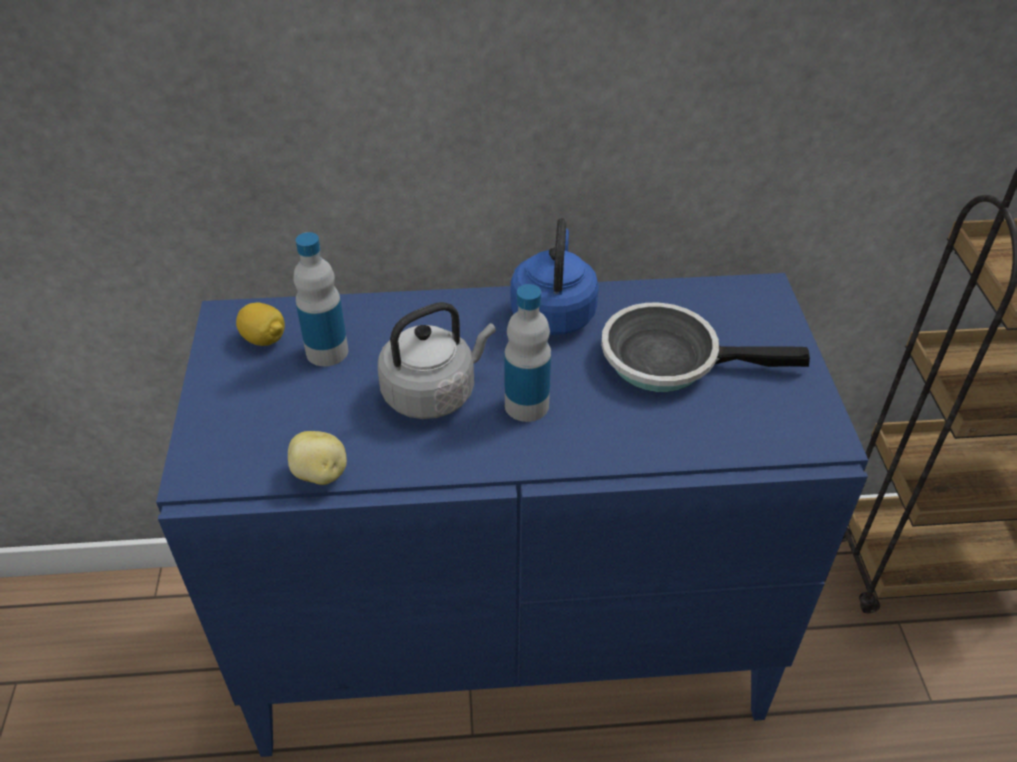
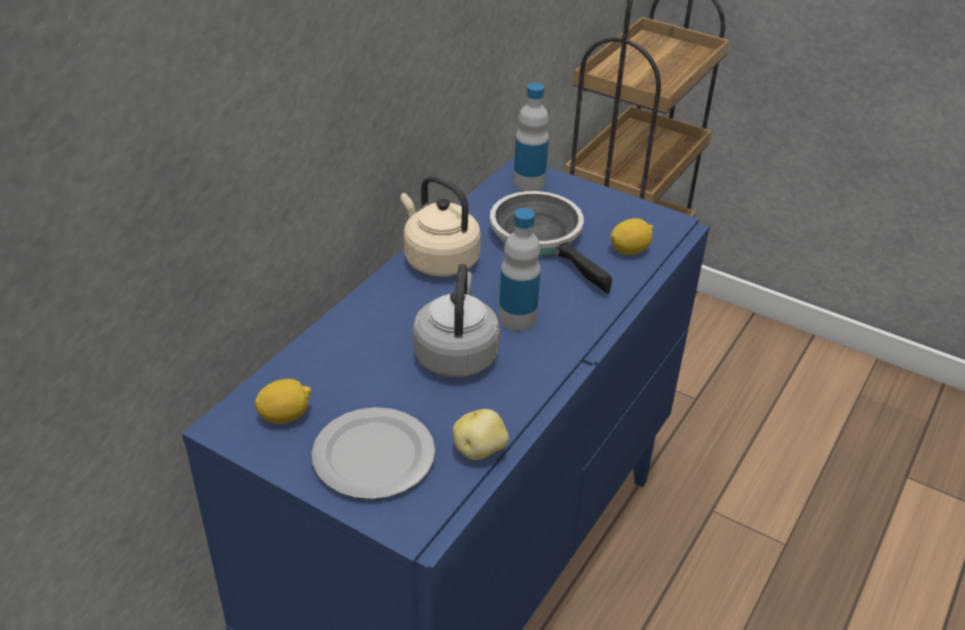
camera: 55 degrees left, 5 degrees down
bottle [294,232,348,366] -> bottle moved to [513,83,549,191]
blue kettle [511,218,599,335] -> beige kettle [400,176,481,277]
frying pan [601,303,810,392] -> frying pan turned 105 degrees clockwise [490,191,612,294]
none -> plate [312,407,435,499]
none -> lemon [610,218,653,255]

